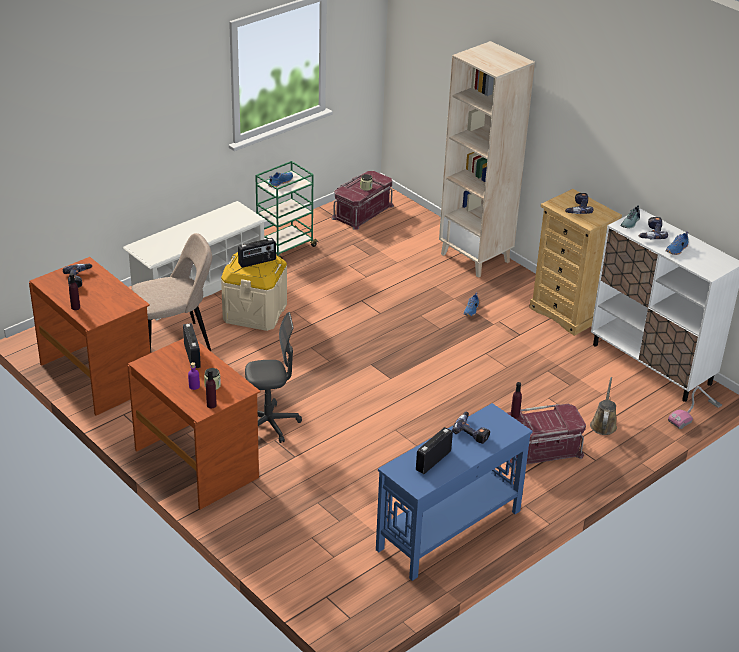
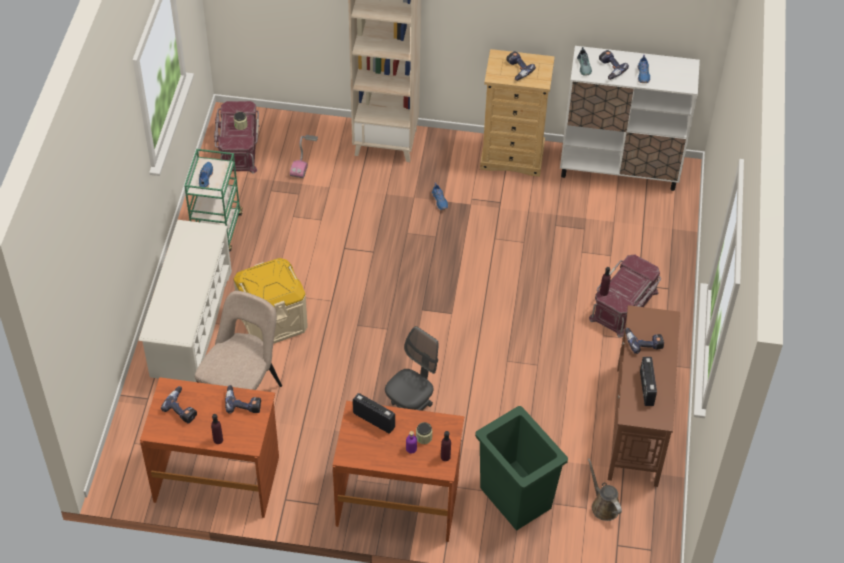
camera: 40 degrees left, 15 degrees up
radio [238,238,276,268] -> none
blue console table [376,403,532,581] -> brown console table [608,305,680,487]
brown watering can [590,377,617,435] -> brown watering can moved to [588,459,622,521]
vacuum cleaner [668,386,722,429] -> vacuum cleaner moved to [290,135,318,178]
none -> power drill [225,385,261,414]
none -> green trash can [475,406,568,531]

